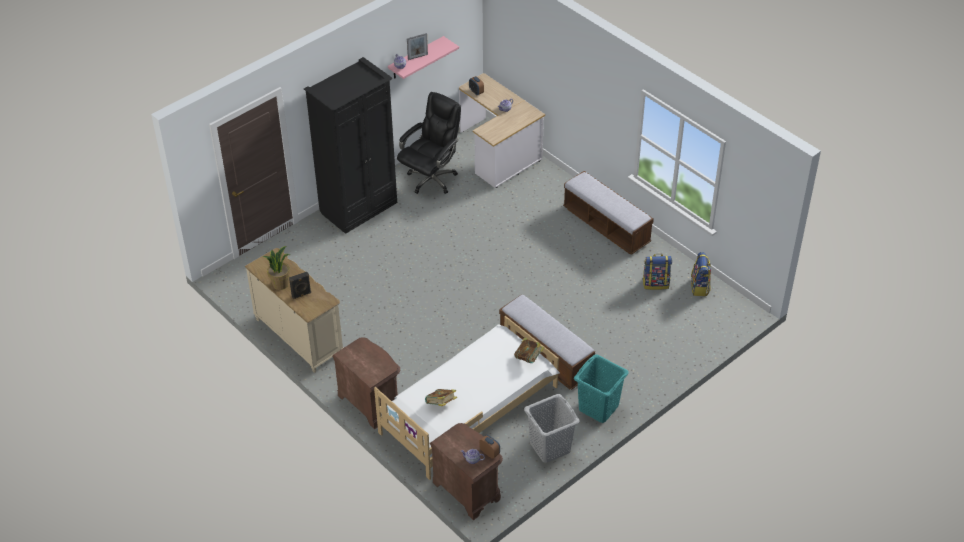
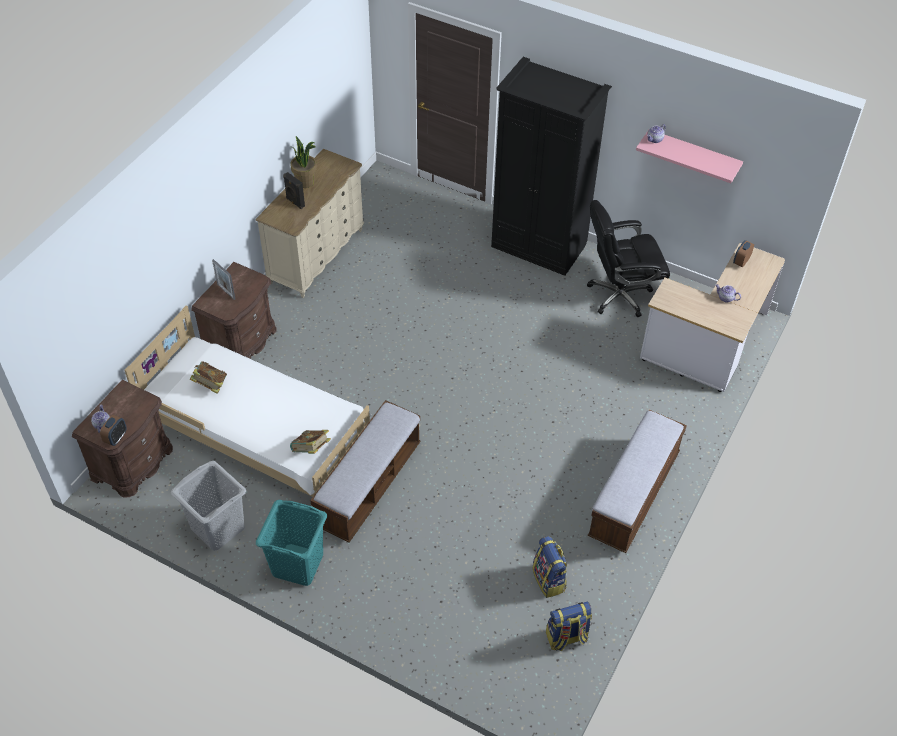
camera: 70 degrees right, 5 degrees up
black office chair [397,92,461,194] -> black office chair turned 150 degrees clockwise [587,200,670,317]
picture frame [407,33,428,60] -> picture frame moved to [212,259,235,300]

